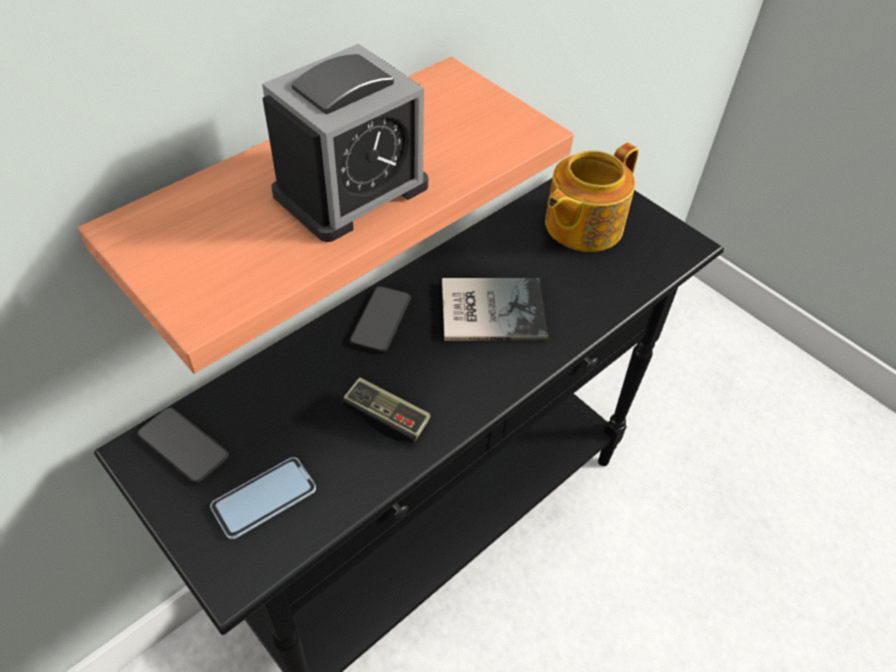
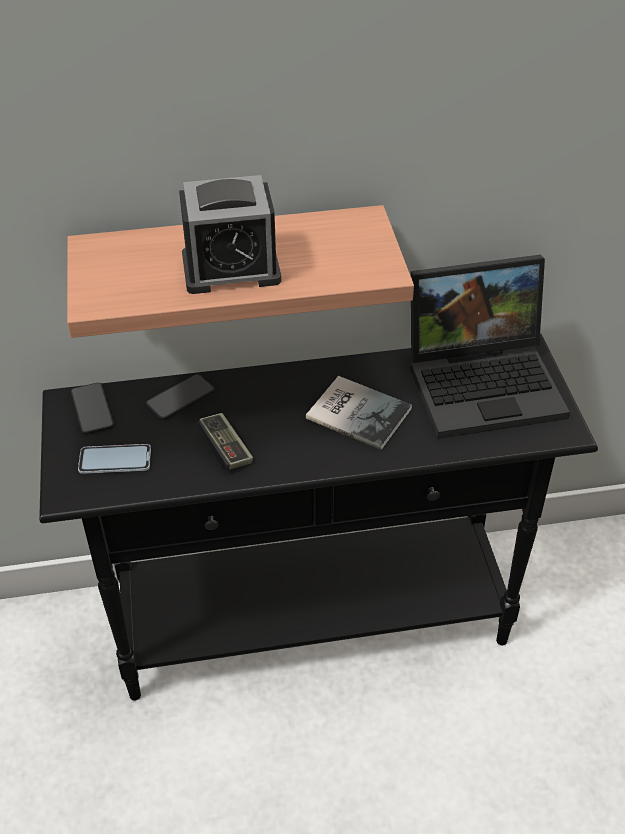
camera: 35 degrees right, 5 degrees down
phone [349,286,411,353] -> phone moved to [146,374,215,420]
teapot [545,143,639,252] -> laptop [410,255,570,439]

